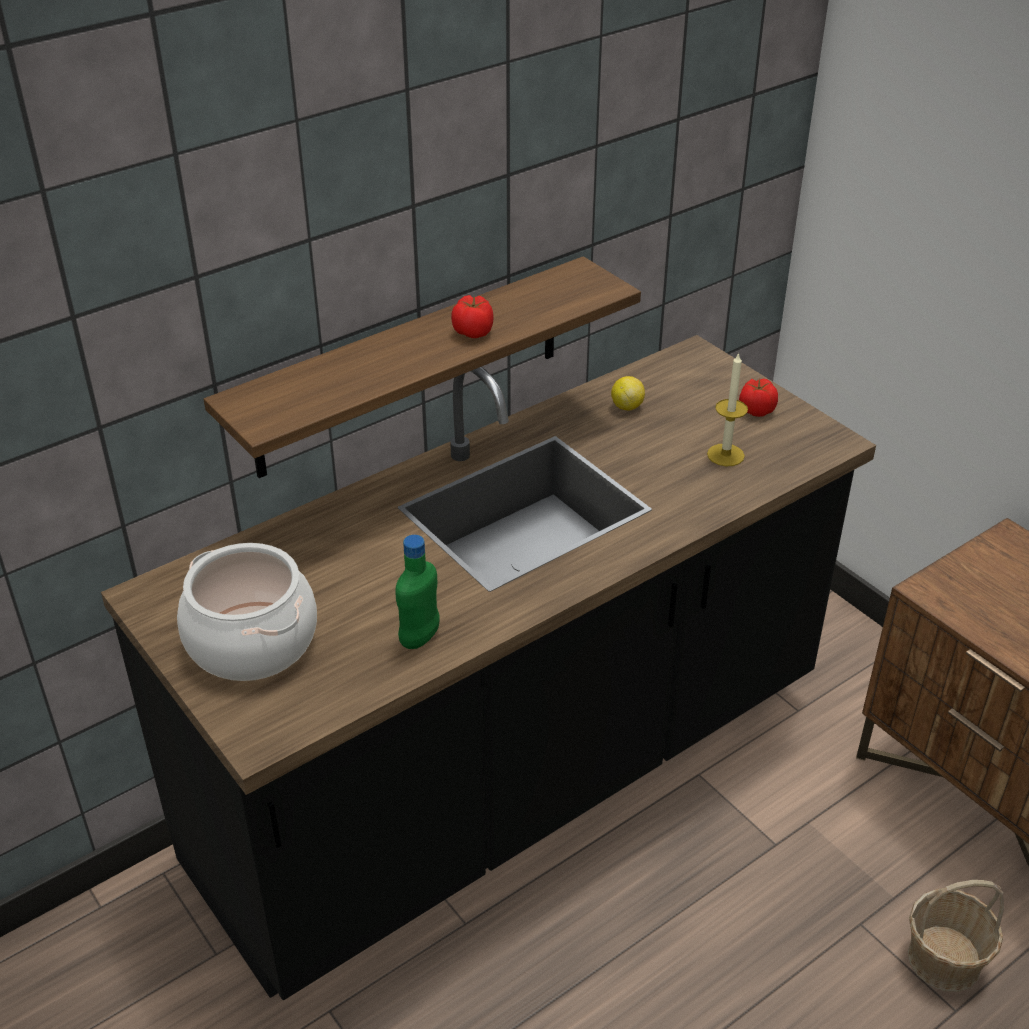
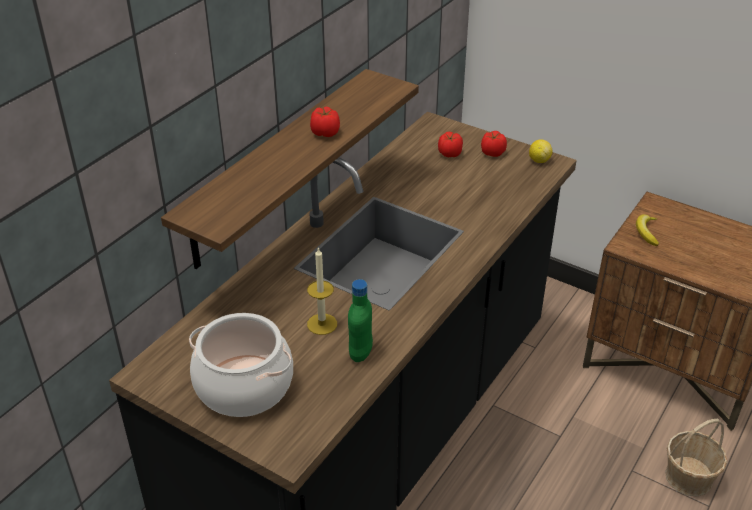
camera: 20 degrees left, 0 degrees up
lemon [611,376,645,411] -> lemon moved to [529,139,552,163]
candle [707,352,748,466] -> candle moved to [307,247,337,335]
none -> tomato [438,132,463,157]
none -> banana [636,214,659,246]

